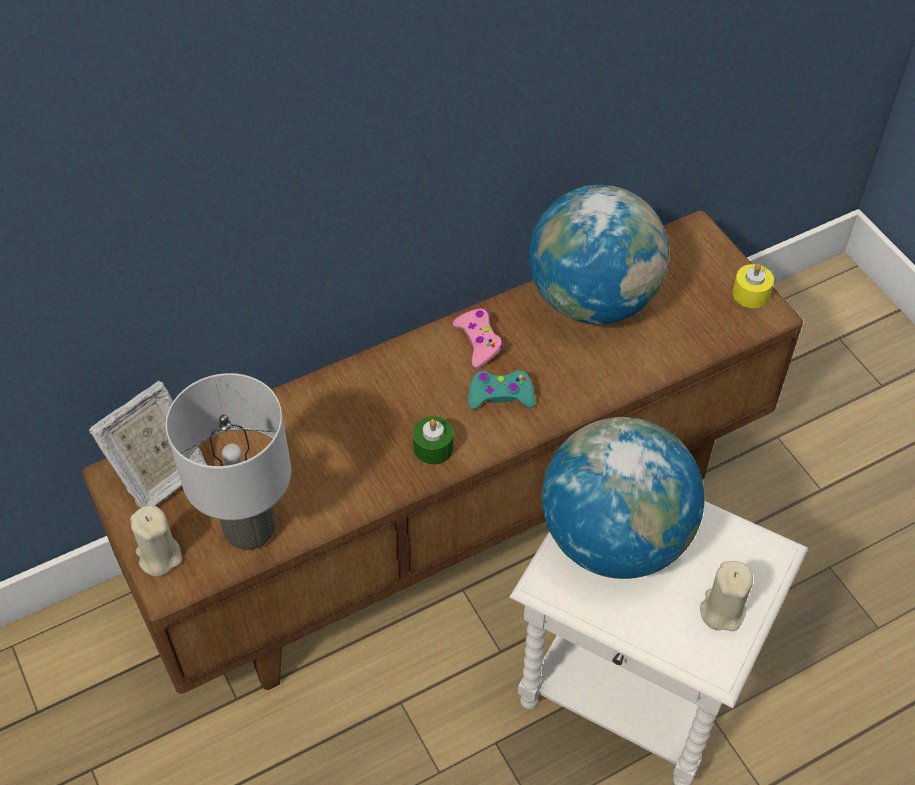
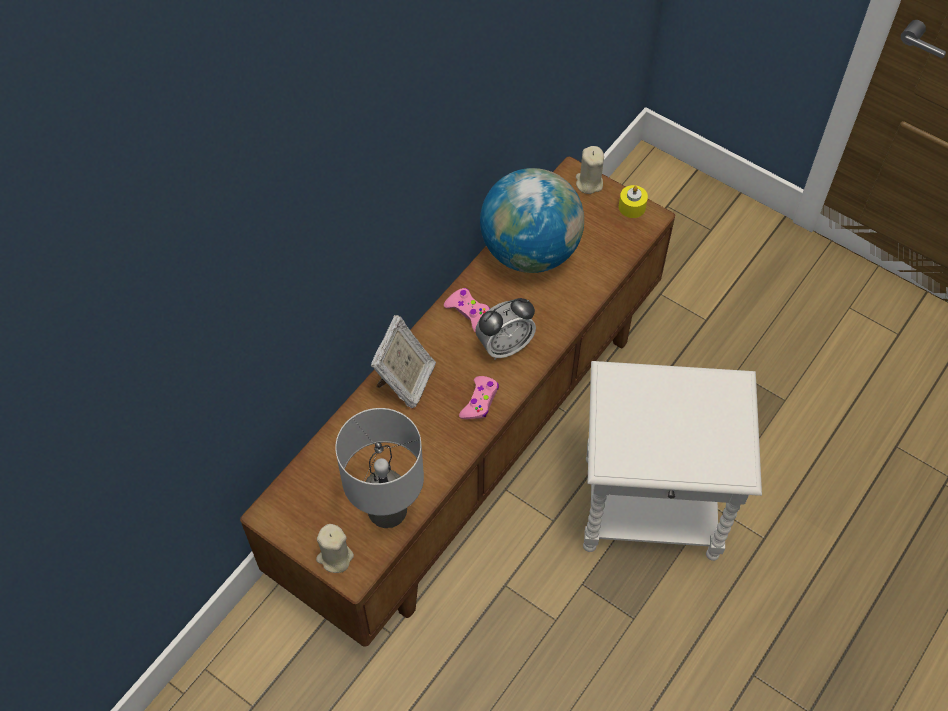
camera: 25 degrees left, 5 degrees up
picture frame [89,381,207,508] -> picture frame moved to [371,315,436,408]
green candle [413,416,454,465] -> pink game controller [459,376,499,419]
turquoise game controller [468,371,535,409] -> alarm clock [475,298,536,360]
globe [542,417,705,579] -> none
beige candle [700,561,753,631] -> beige candle moved to [576,146,604,194]

